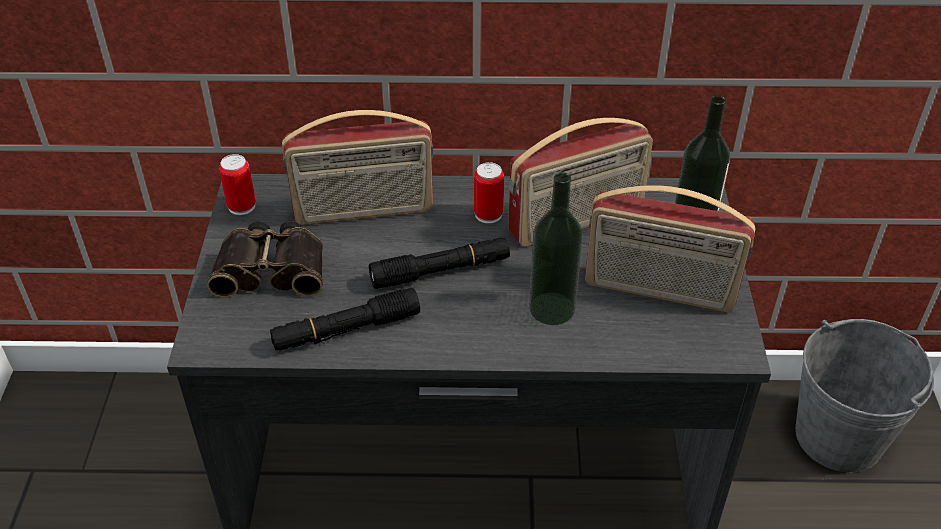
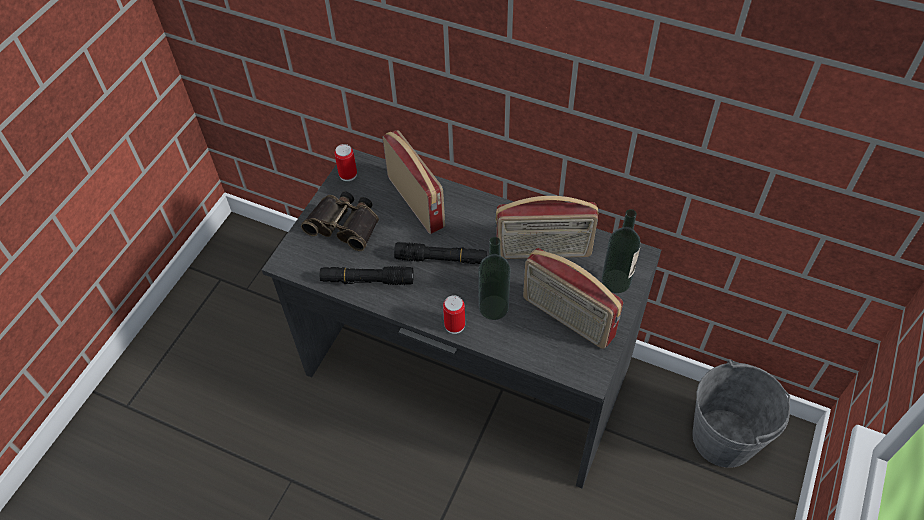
camera: 25 degrees right, 10 degrees up
radio [282,110,433,225] -> radio turned 135 degrees counterclockwise [382,130,445,234]
can [474,162,504,224] -> can moved to [443,295,465,334]

